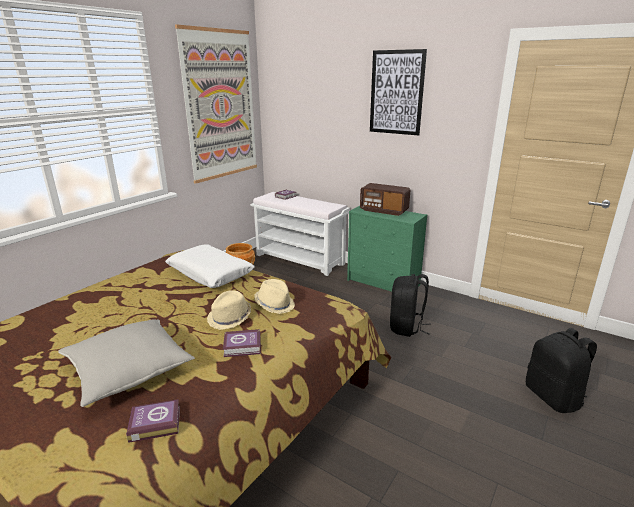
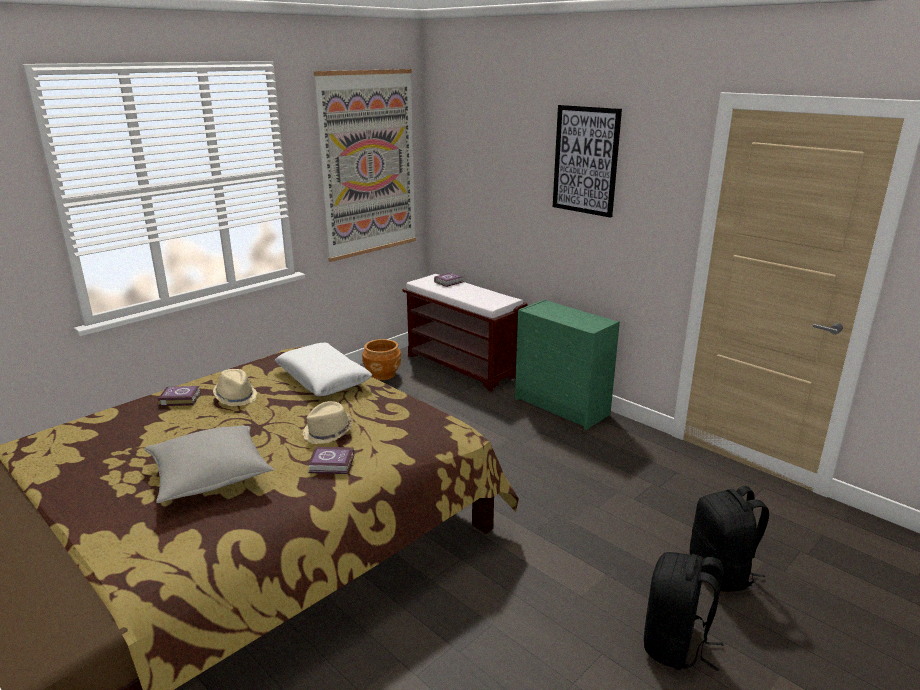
camera: 10 degrees right, 0 degrees up
book [126,399,180,443] -> book moved to [157,386,201,406]
white bench [250,192,350,276] -> brown bench [402,274,528,392]
beige hat [254,279,295,314] -> beige hat moved to [213,369,258,406]
radio [360,183,410,216] -> none
black backpack [390,274,431,337] -> black backpack moved to [644,552,724,671]

